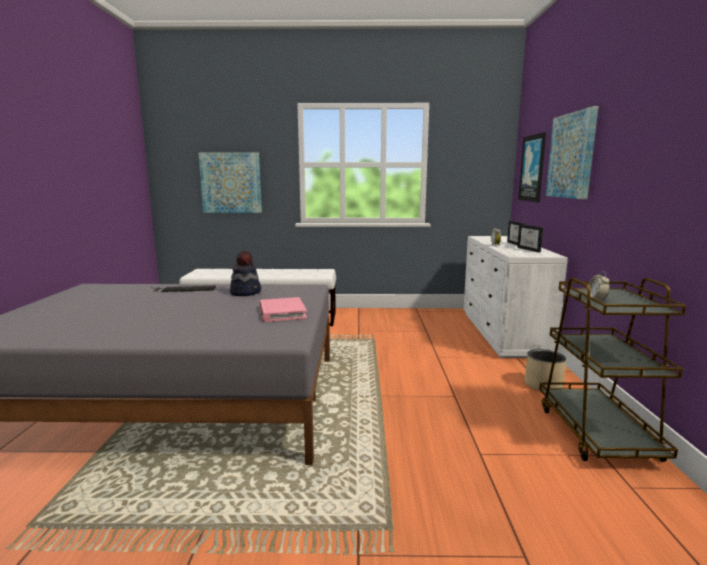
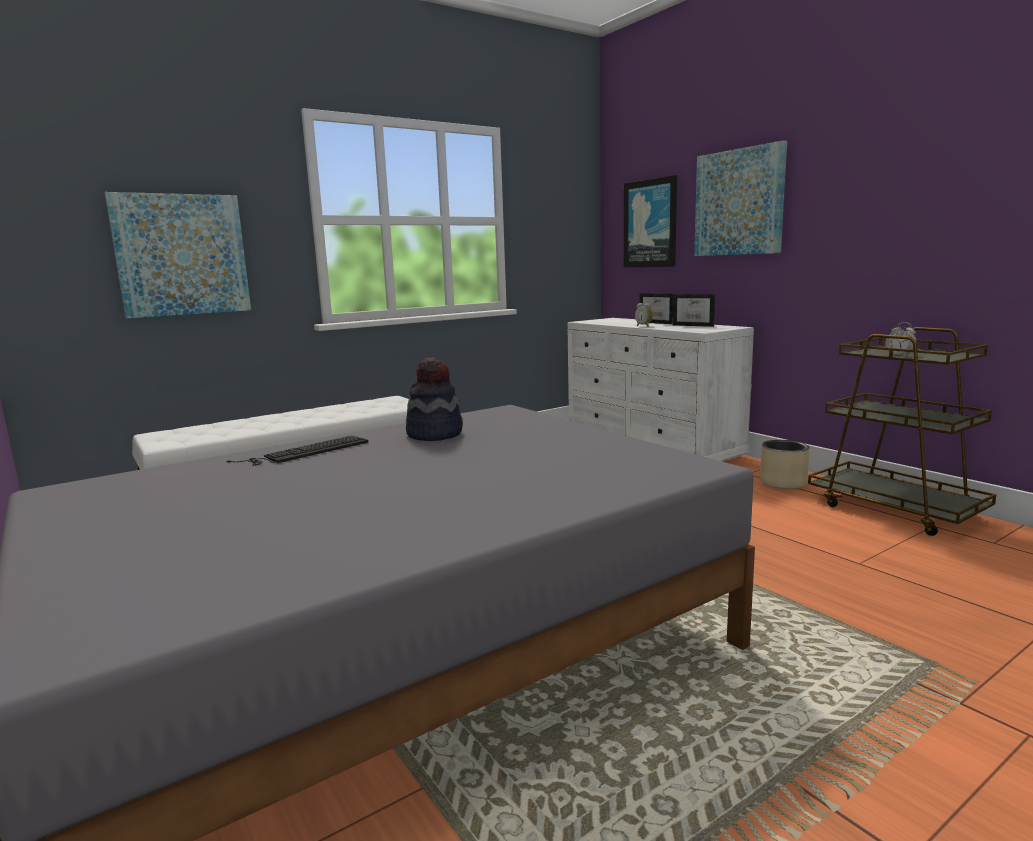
camera: 35 degrees left, 0 degrees up
pink book [259,297,307,322] -> none

